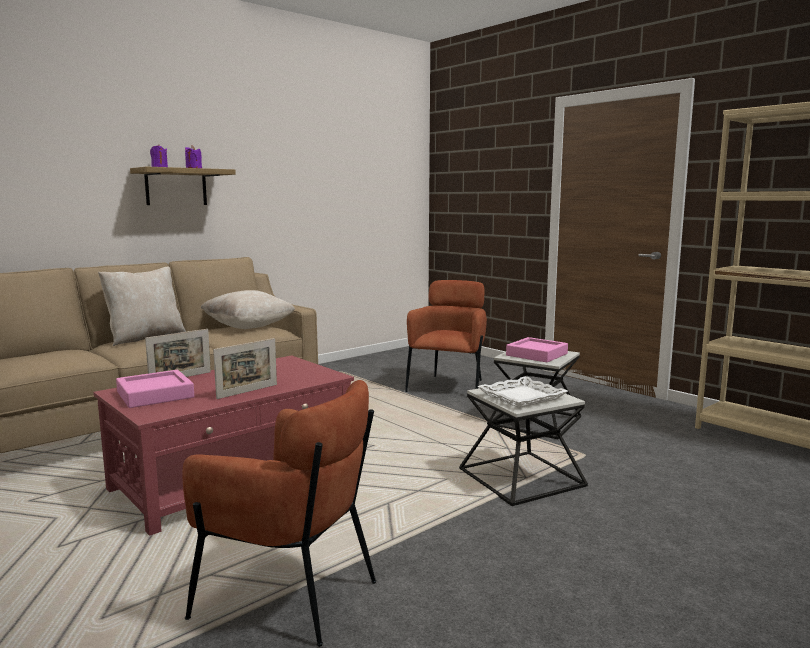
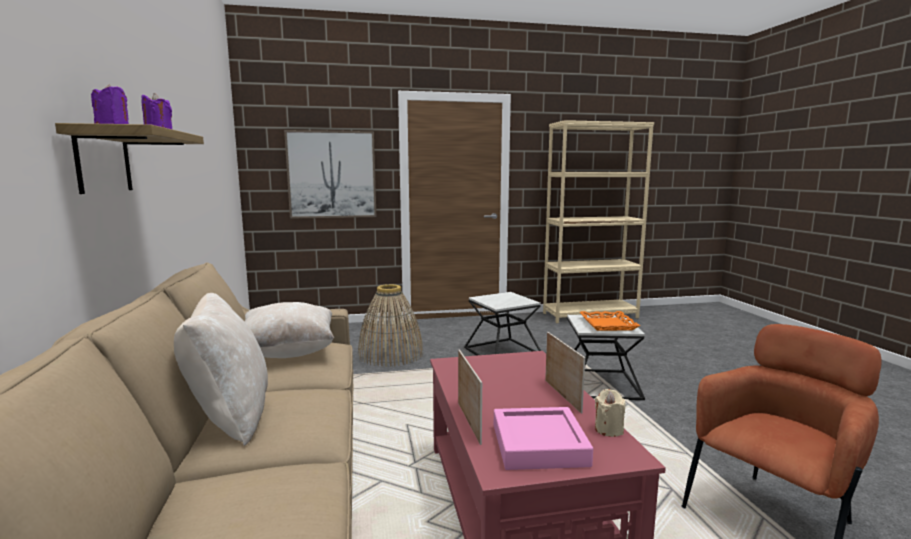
camera: 60 degrees left, 0 degrees up
brown armchair [405,280,487,392] -> basket [358,284,423,367]
white tray [477,376,568,408] -> orange tray [580,311,640,331]
pink tray [506,337,568,362] -> none
none -> picture [284,130,376,219]
none -> beige candle [595,389,625,437]

